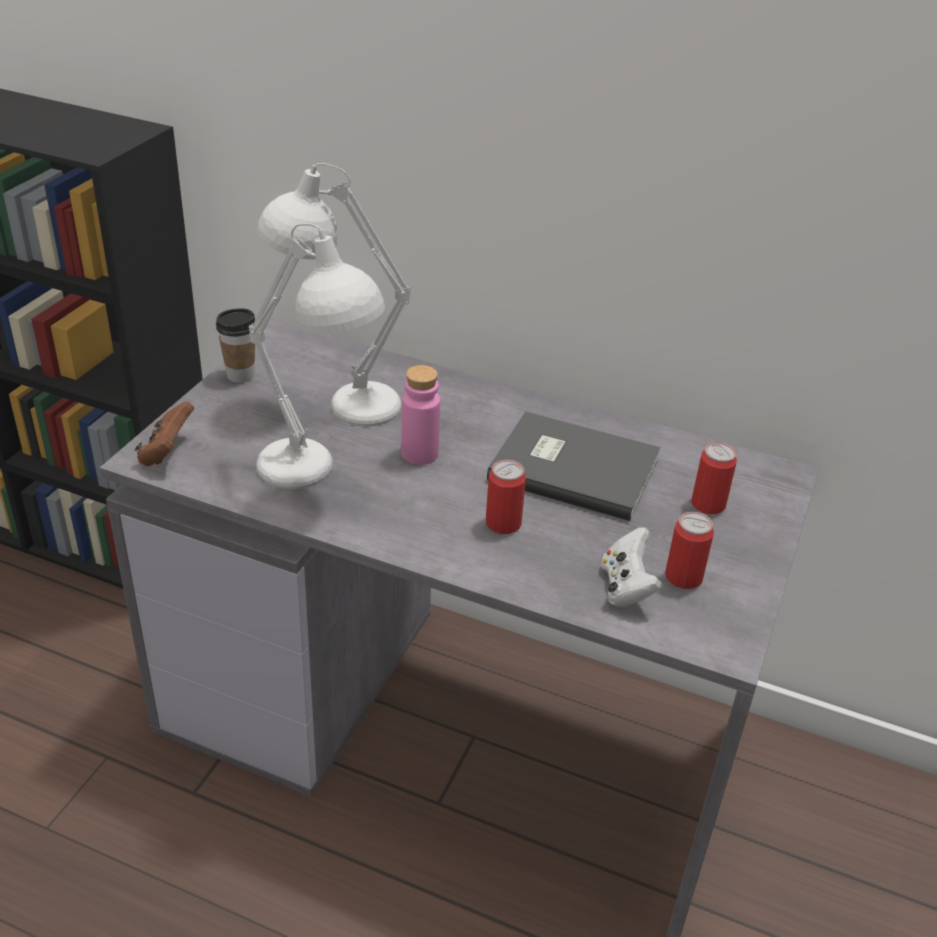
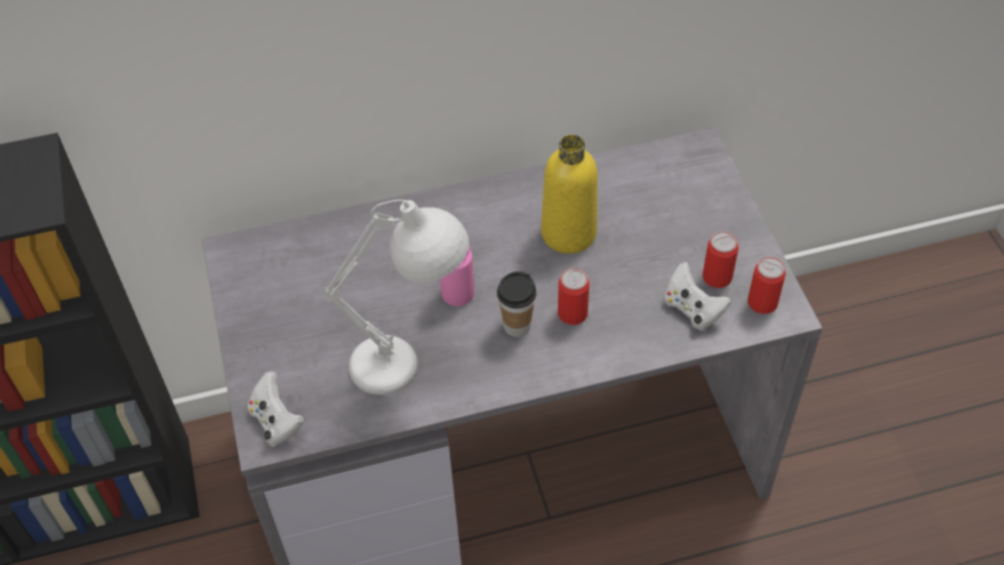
camera: 35 degrees left, 15 degrees up
brown game controller [135,401,194,466] -> white game controller [248,372,305,446]
cup [216,308,255,383] -> cup moved to [497,271,536,337]
white table lamp [257,163,411,426] -> none
grey book [487,411,660,521] -> yellow bottle [541,134,598,254]
can [691,442,737,514] -> can moved to [748,257,786,314]

